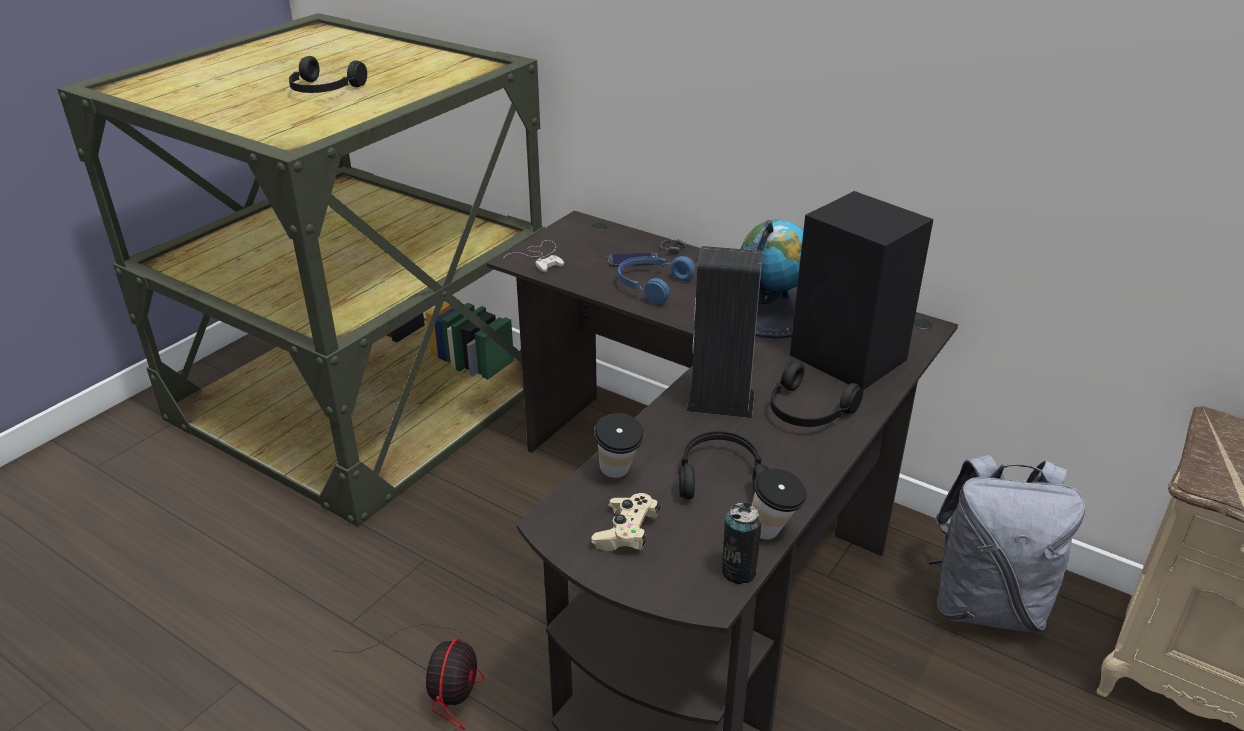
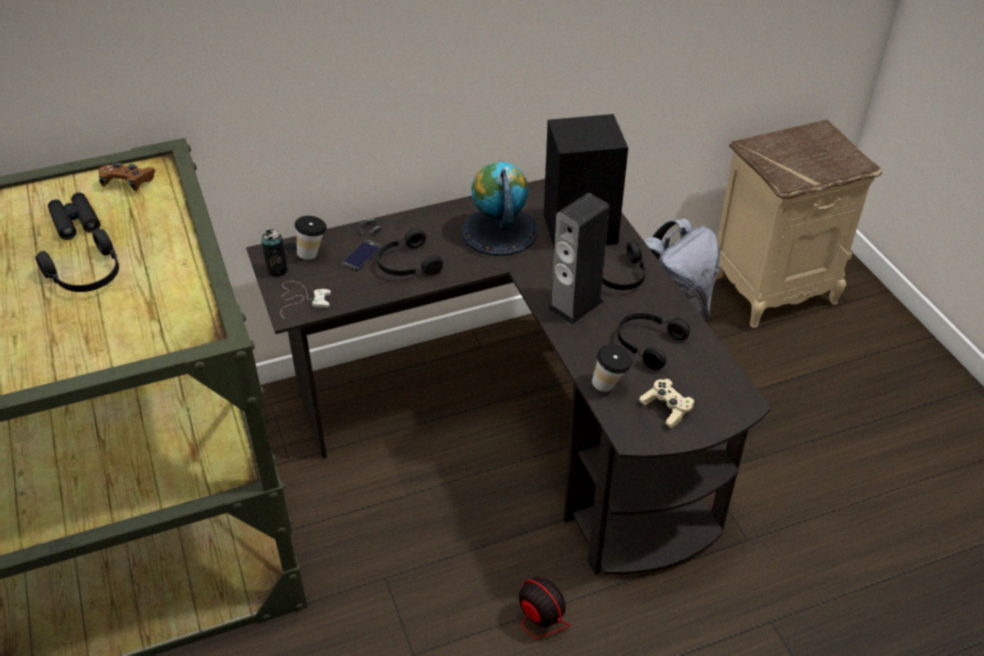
camera: 55 degrees left, 10 degrees up
blue headphones [618,256,695,304] -> black headphones [377,228,443,276]
can [722,503,762,584] -> can moved to [261,229,288,277]
cup [752,468,807,539] -> cup moved to [295,216,327,260]
none -> black binoculars [48,192,100,240]
none -> brown game controller [98,162,155,191]

